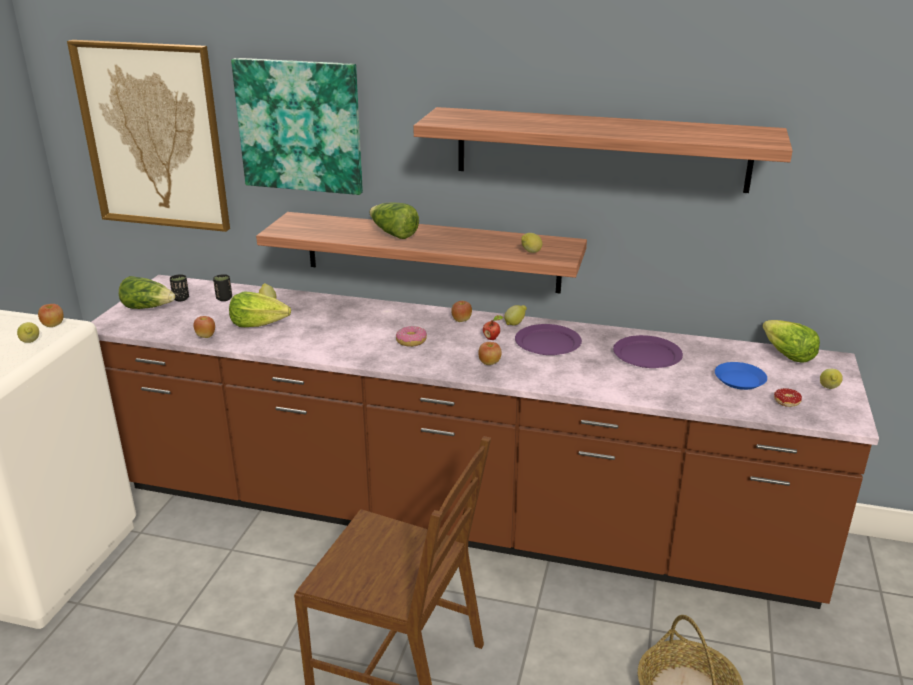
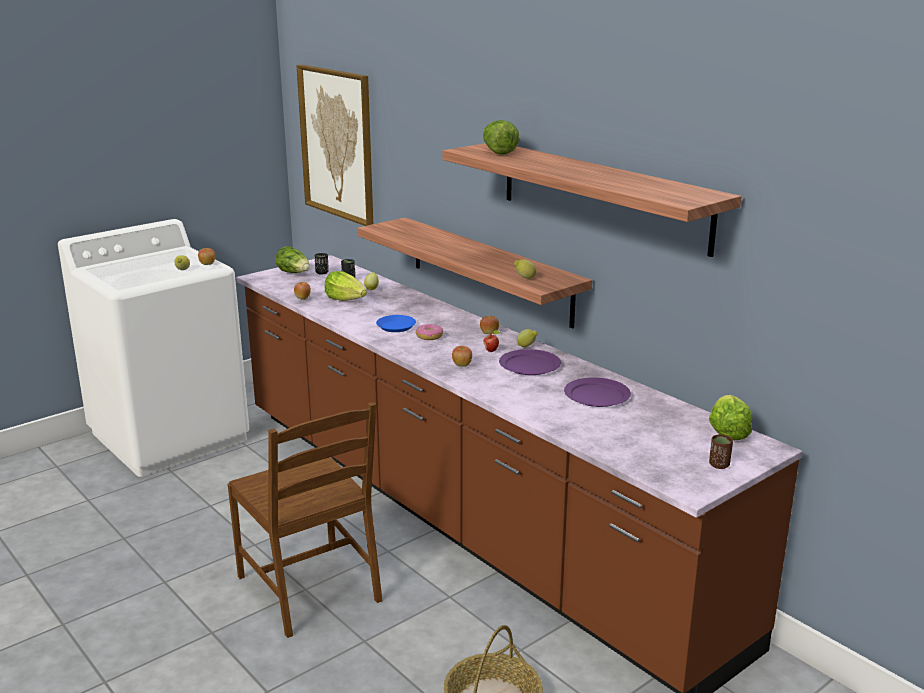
camera: 35 degrees right, 5 degrees down
picture [231,58,363,195] -> none
lettuce [369,202,419,239] -> lettuce moved to [483,120,519,155]
blue plate [715,362,767,390] -> blue plate moved to [376,315,416,332]
donut [774,388,802,407] -> none
lemon [820,369,843,389] -> brown cup [709,434,733,469]

